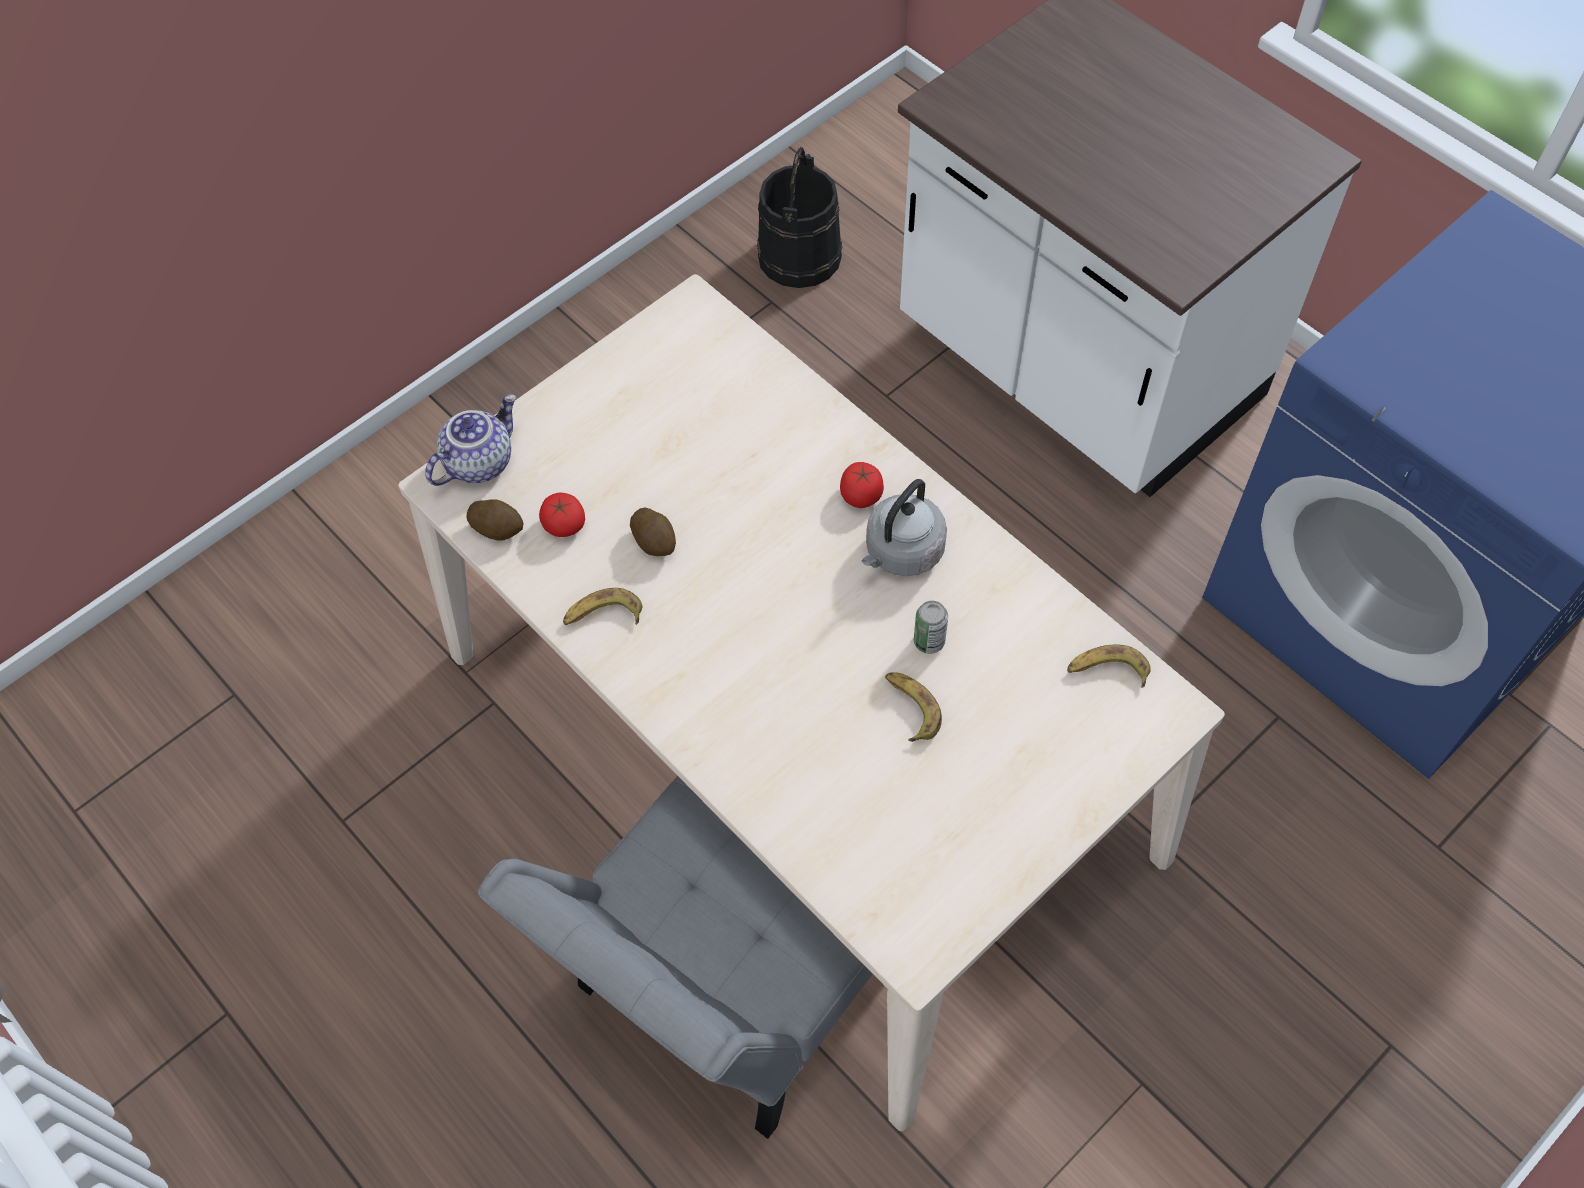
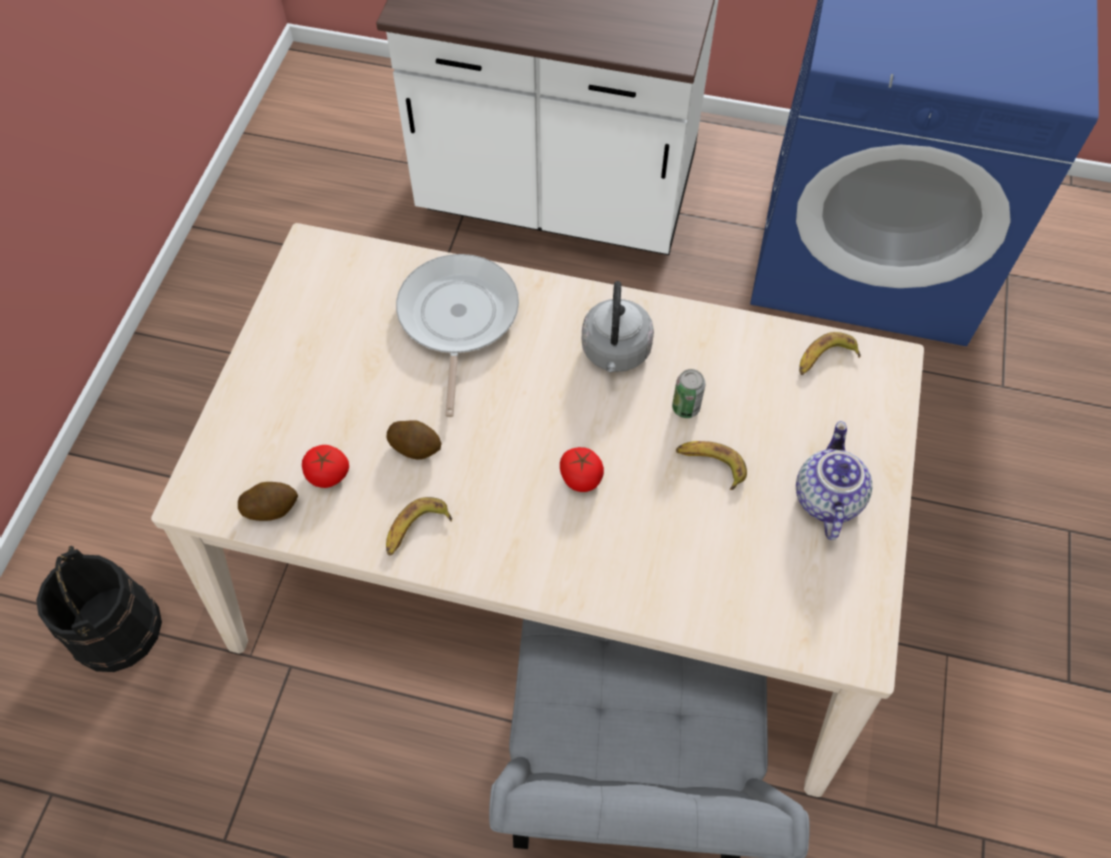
camera: 35 degrees left, 0 degrees up
teapot [425,394,517,486] -> teapot moved to [796,421,872,540]
black bucket [757,147,842,288] -> black bucket moved to [36,546,162,672]
tomato [840,462,884,508] -> tomato moved to [560,447,604,492]
none -> frying pan [396,254,519,417]

